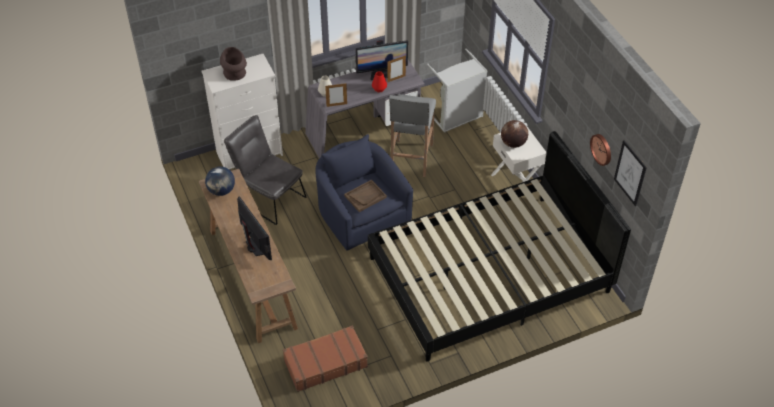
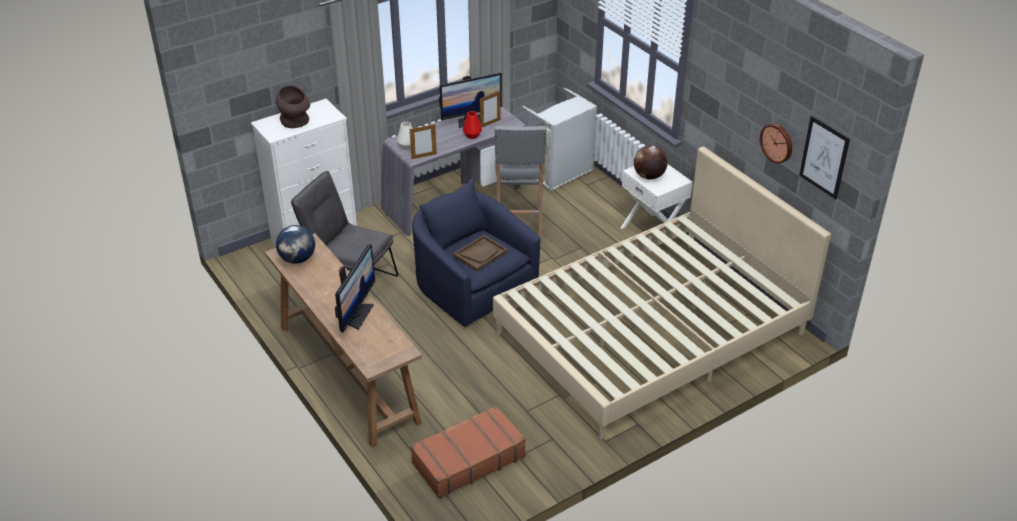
camera: 10 degrees left, 10 degrees down
monitor [237,196,272,260] -> monitor turned 60 degrees clockwise [335,244,375,333]
black bed [368,131,631,361] -> beige bed [493,147,831,439]

